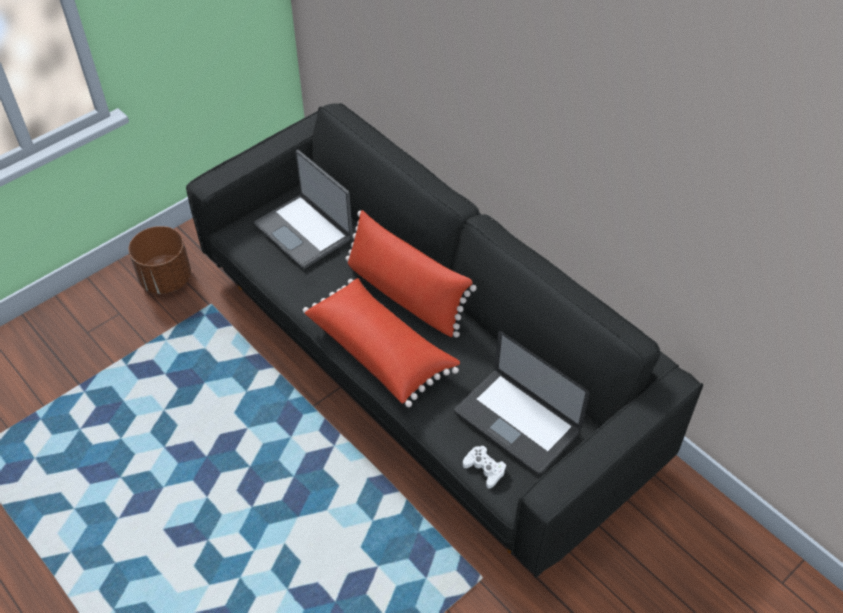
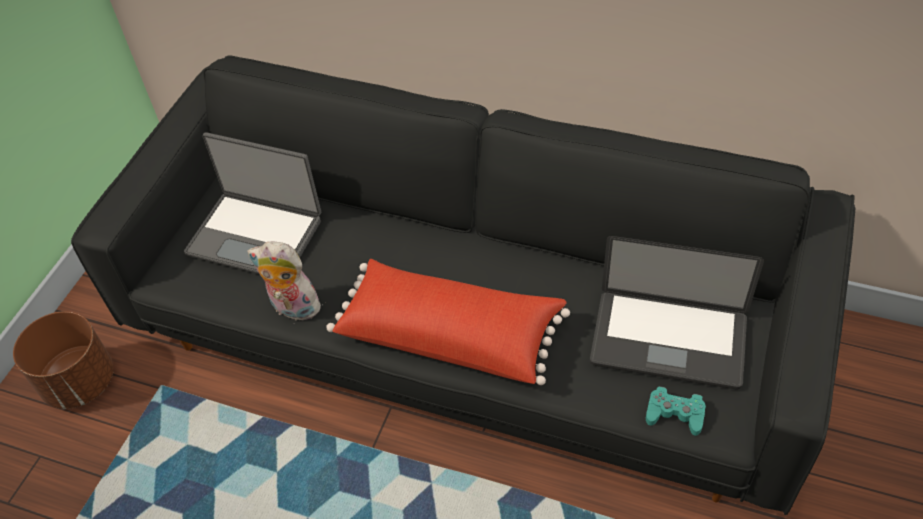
camera: 25 degrees left, 0 degrees up
red pillow [345,210,477,338] -> none
white game controller [463,446,506,488] -> turquoise game controller [646,386,706,436]
none -> plush toy [247,242,324,320]

